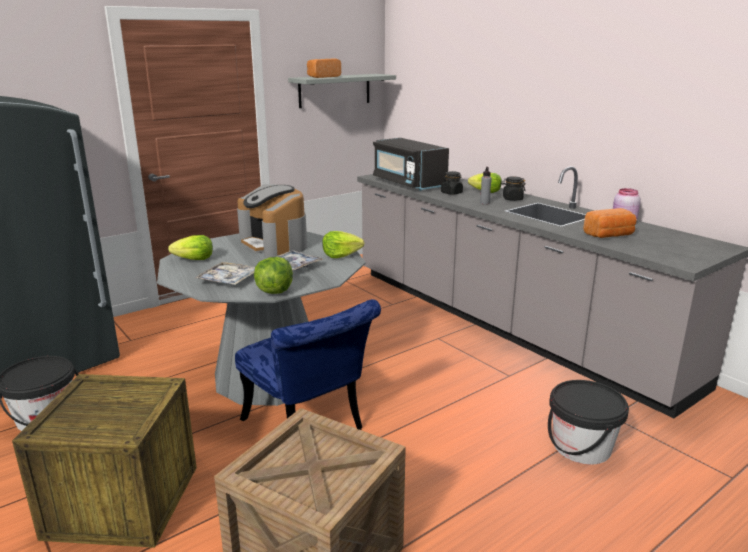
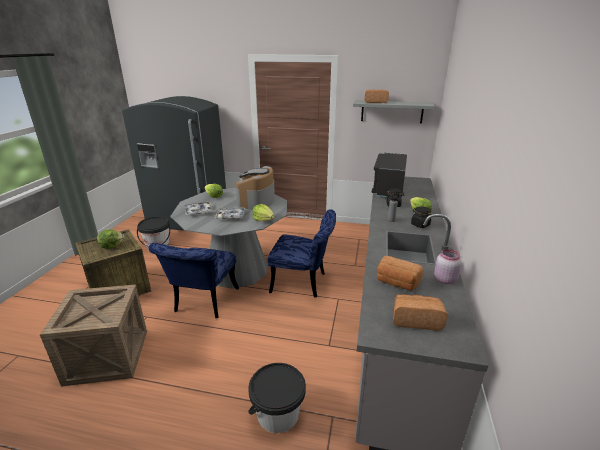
camera: 50 degrees right, 5 degrees up
lettuce [254,257,293,294] -> lettuce moved to [97,229,124,249]
none -> blue chair [268,209,336,298]
none -> bread [393,294,448,331]

